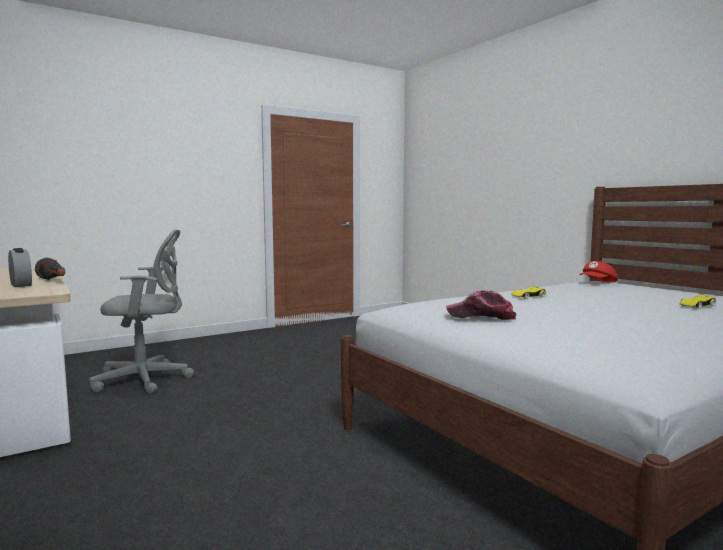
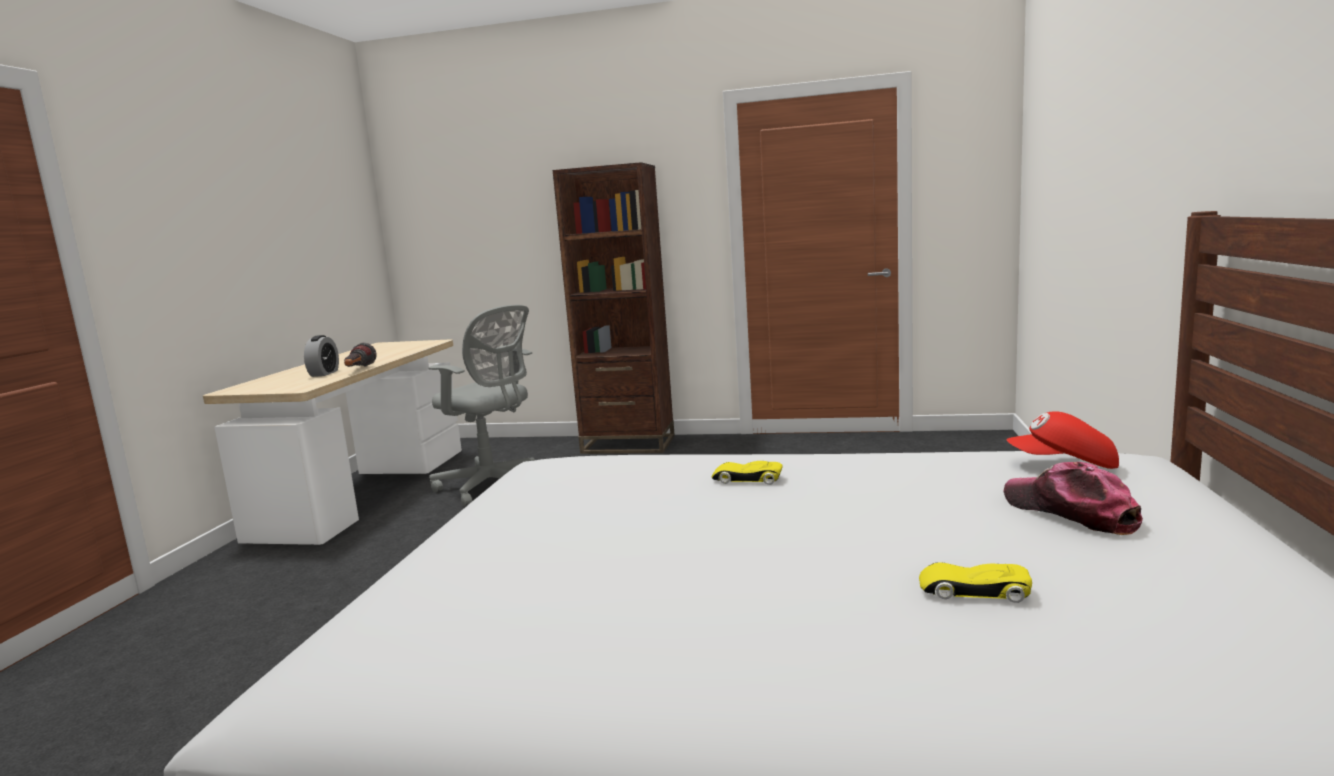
camera: 45 degrees right, 5 degrees up
cap [446,290,516,320] -> cap moved to [1004,462,1143,535]
none -> brown bookcase [553,162,675,454]

